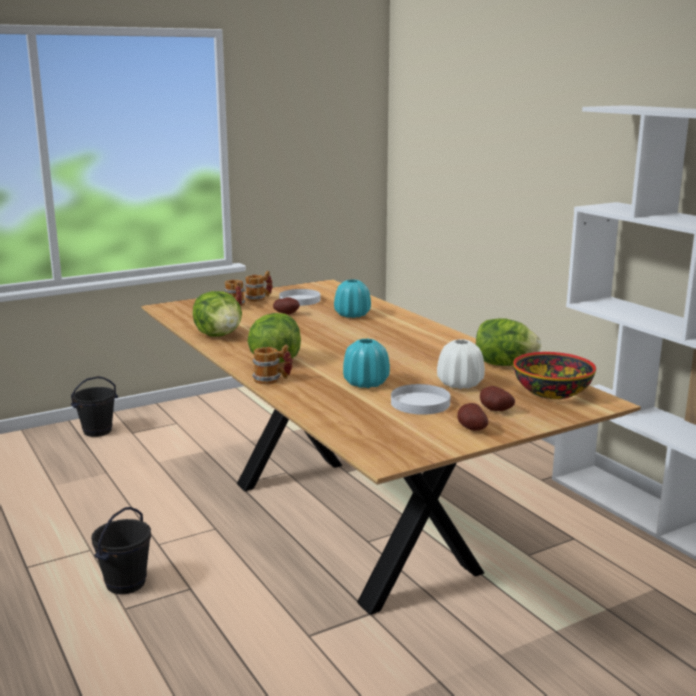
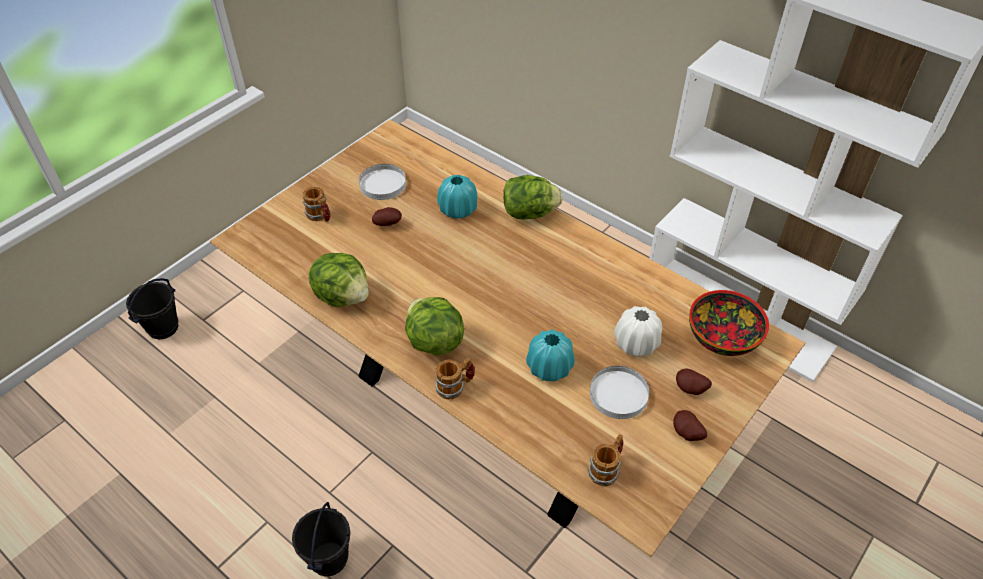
camera: 20 degrees left, 30 degrees up
mug [245,271,273,302] -> mug moved to [588,434,623,486]
lettuce [476,318,541,366] -> lettuce moved to [503,175,563,220]

